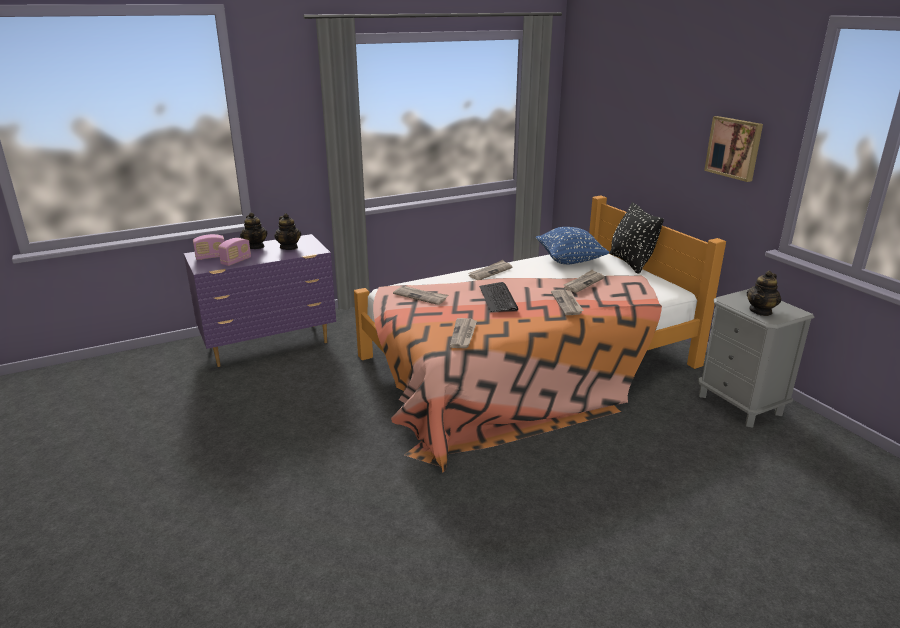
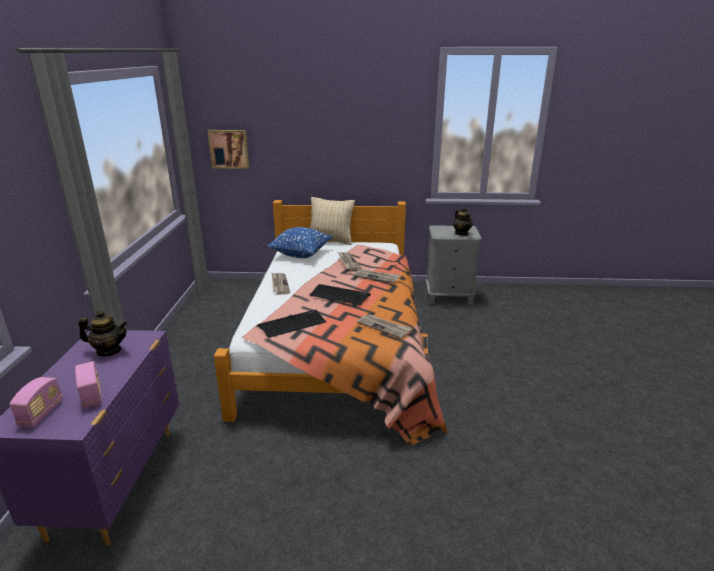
camera: 60 degrees left, 0 degrees up
teapot [240,213,267,249] -> none
newspaper [393,286,448,305] -> keyboard [258,310,326,338]
black pillow [610,202,664,274] -> beige pillow [310,197,355,245]
picture [704,116,763,182] -> picture moved to [207,130,249,169]

